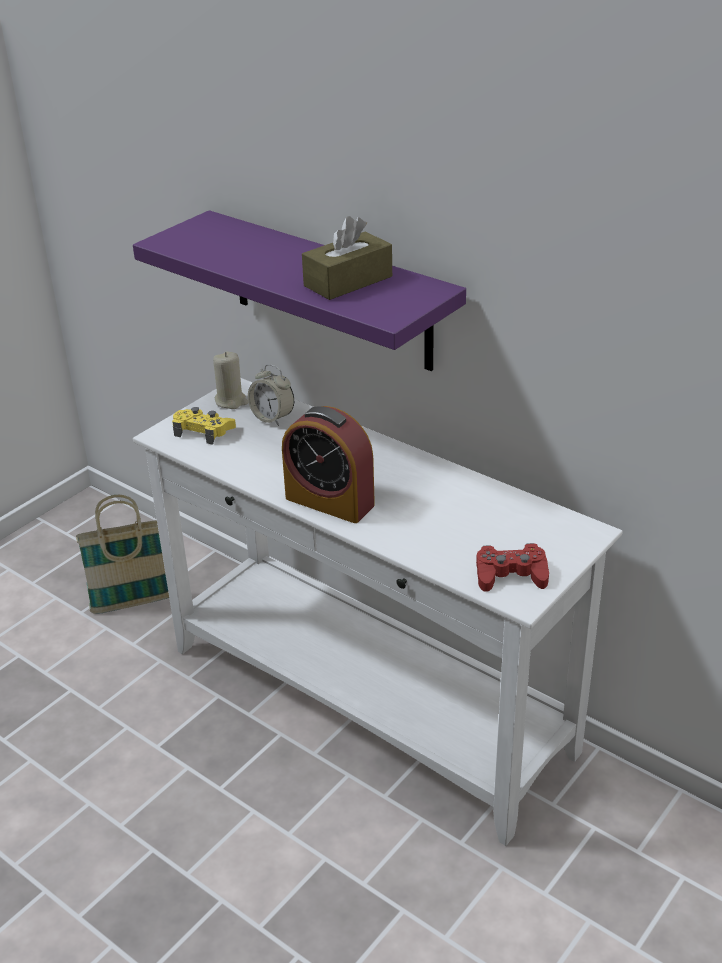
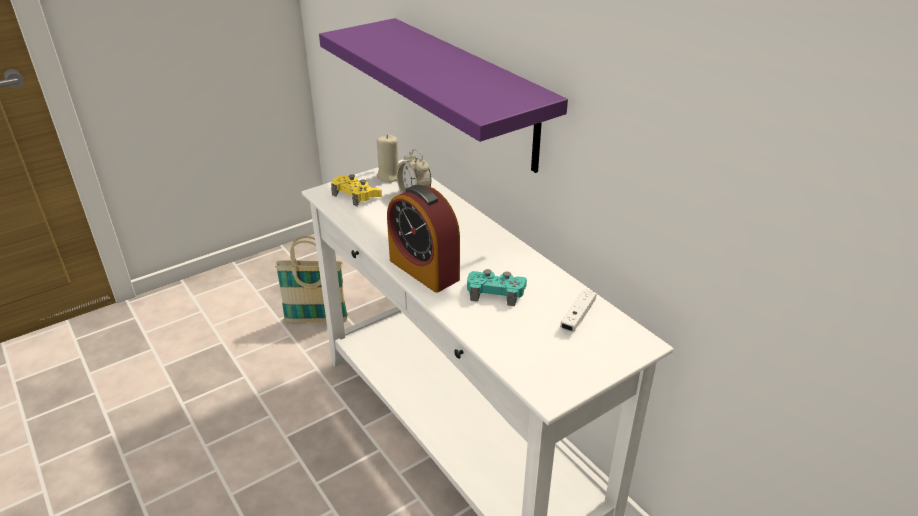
camera: 15 degrees right, 0 degrees up
brown tissue box [302,216,392,300] -> none
red game controller [476,543,549,592] -> none
none -> turquoise game controller [467,269,527,306]
none -> white game controller [560,289,597,332]

